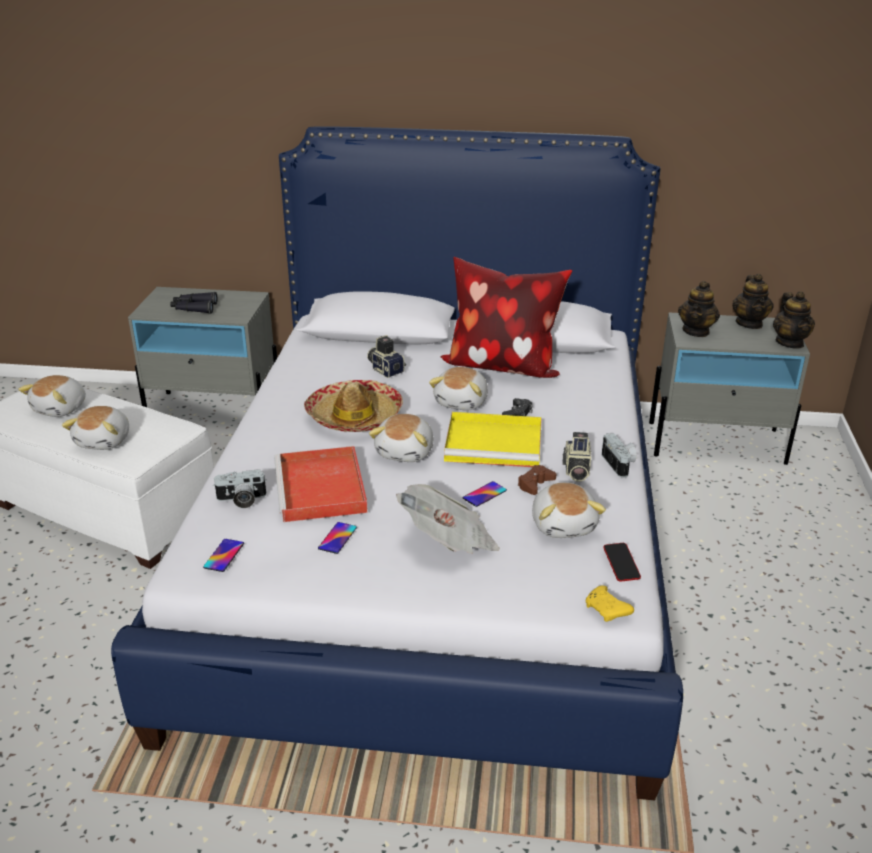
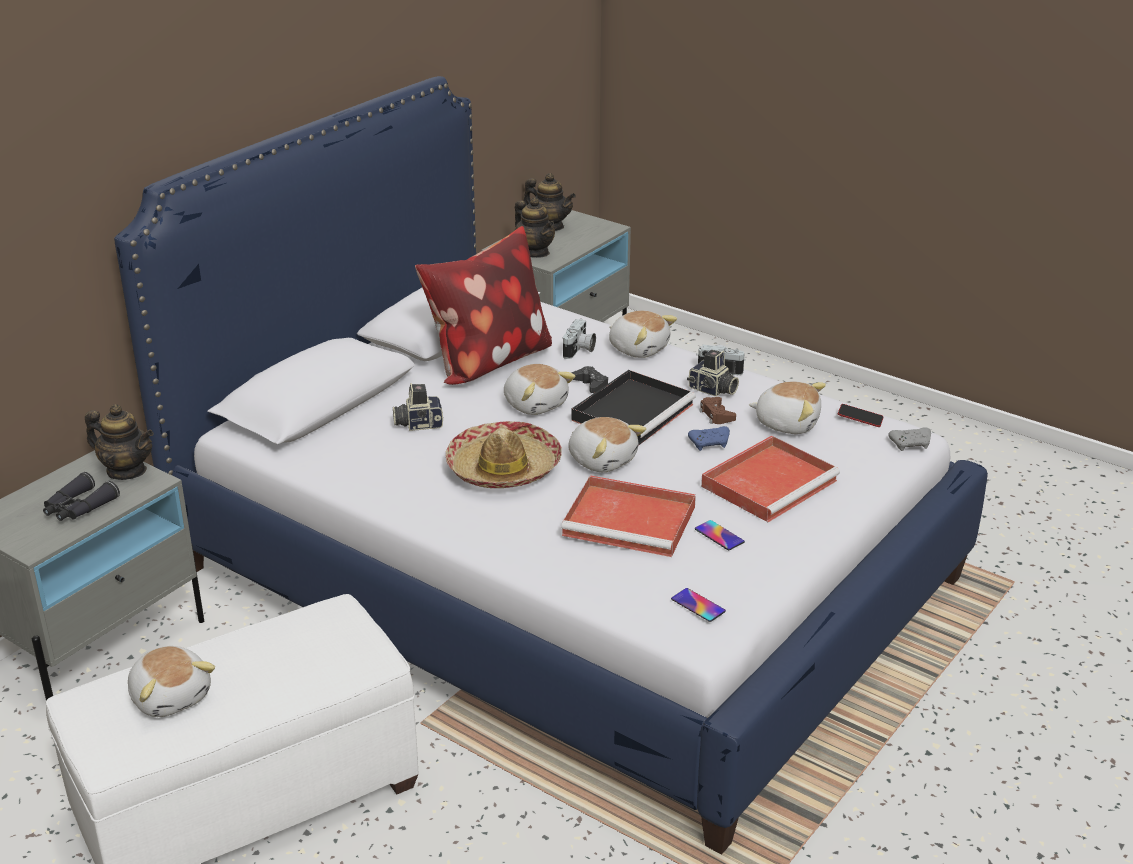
camera: 60 degrees left, 0 degrees up
plush toy [62,406,129,450] -> plush toy moved to [609,311,677,358]
camera [213,470,267,508] -> camera moved to [563,319,596,359]
newspaper [396,484,500,554] -> red tray [701,436,840,522]
yellow tray [444,412,542,467] -> black tray [572,370,696,446]
phone [463,481,507,507] -> blue game controller [688,426,730,451]
yellow game controller [585,585,634,622] -> grey game controller [888,427,931,451]
teapot [773,291,815,349] -> teapot moved to [85,404,154,480]

